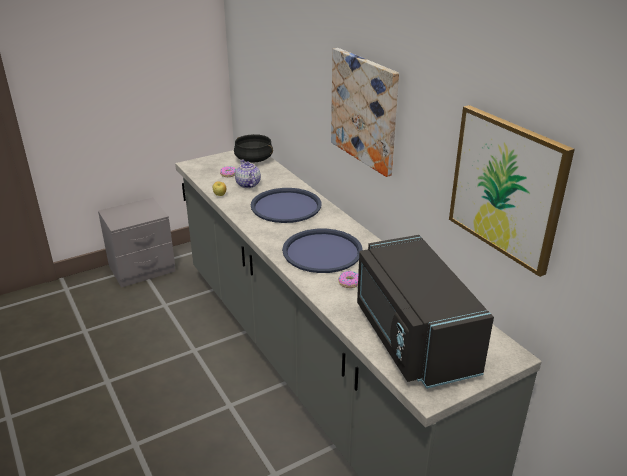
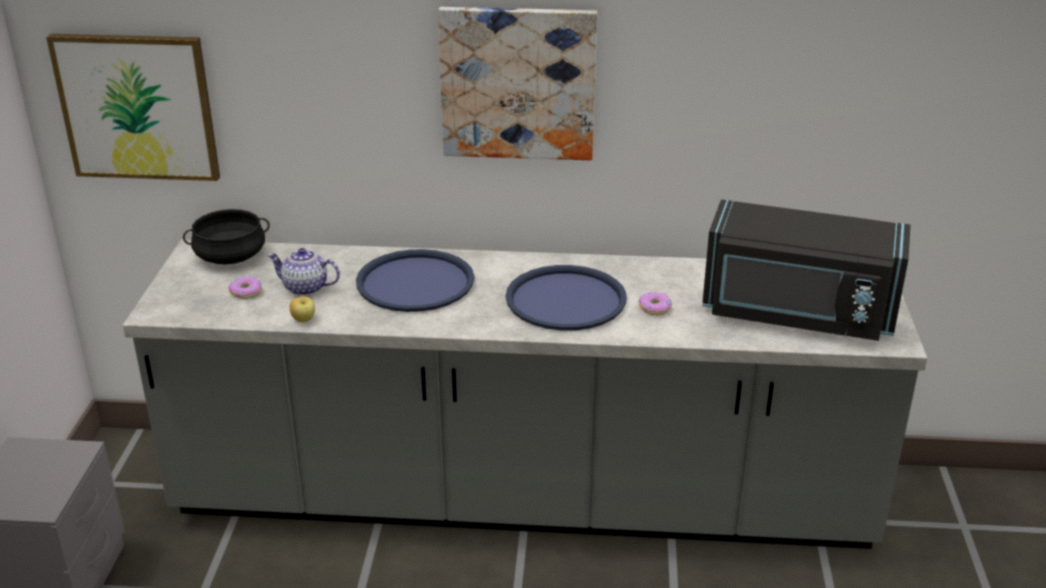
camera: 55 degrees left, 0 degrees up
picture [449,105,575,277] -> picture moved to [46,34,220,181]

